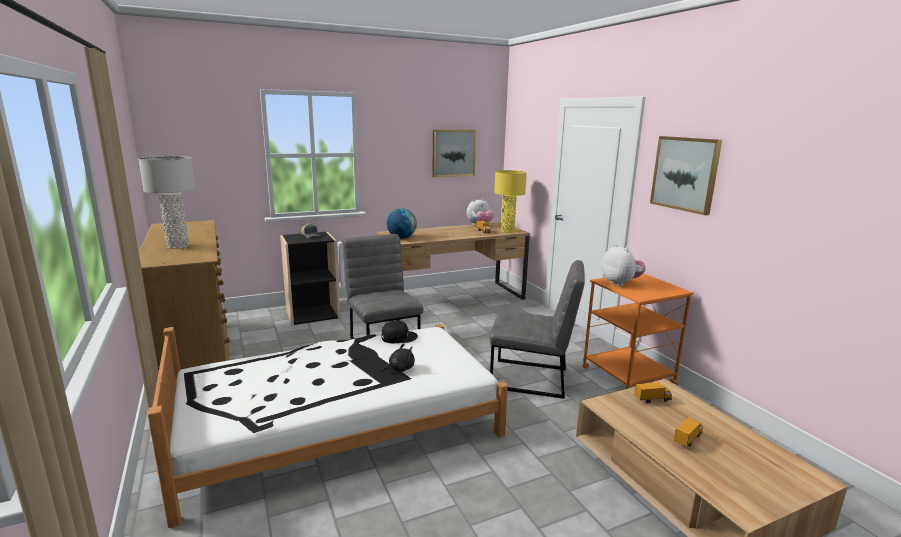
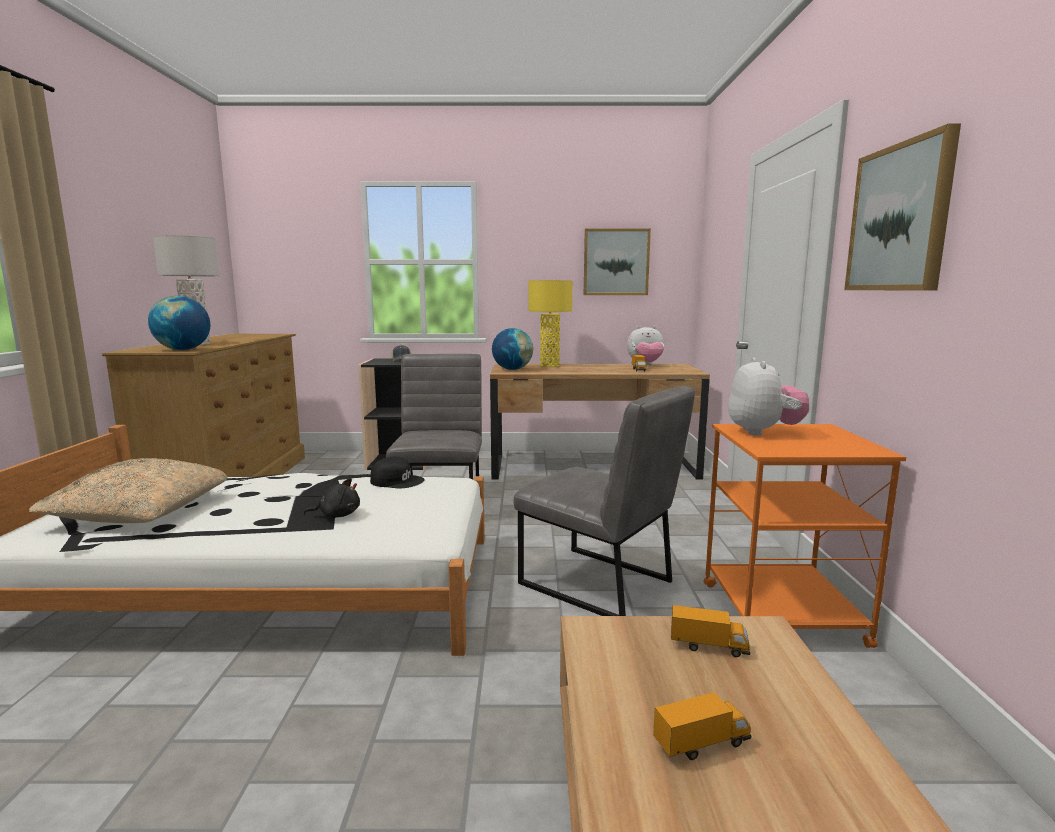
camera: 25 degrees right, 5 degrees down
yellow table lamp [494,170,527,233] -> yellow table lamp moved to [529,280,573,367]
none -> beige pillow [29,458,228,523]
none -> globe [148,296,210,350]

